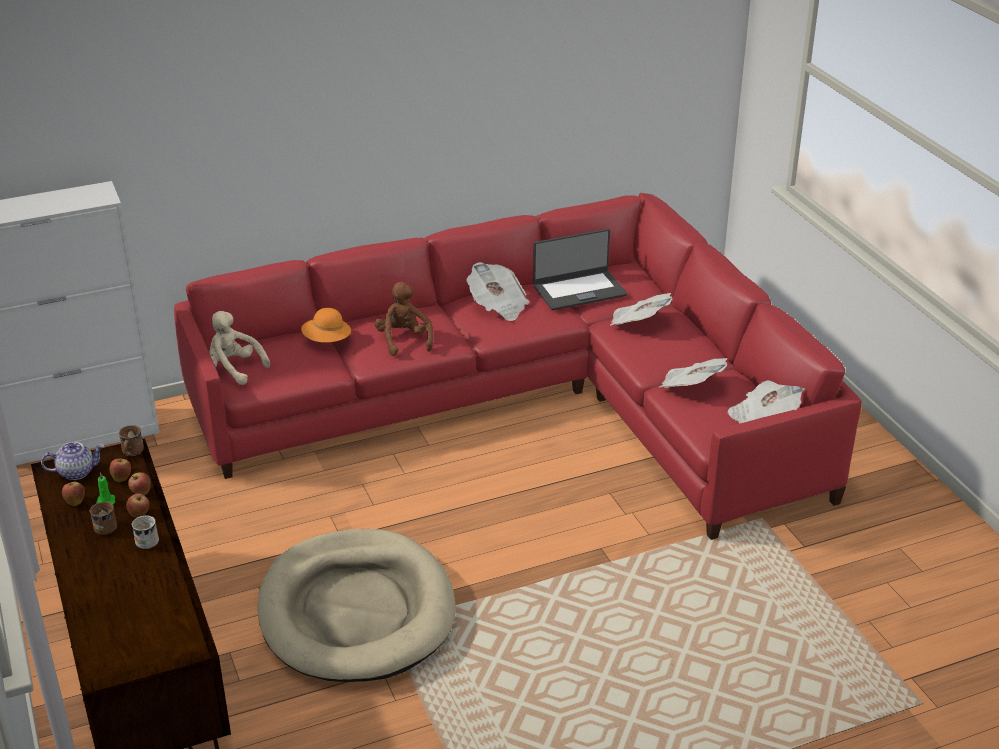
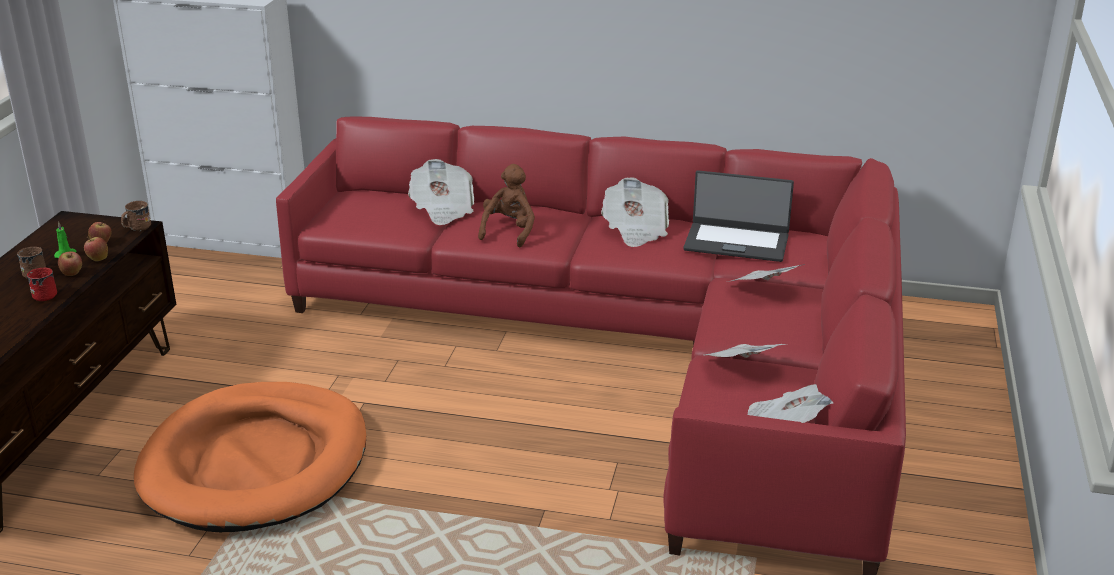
camera: 35 degrees right, 5 degrees down
teapot [41,442,104,480] -> none
apple [62,478,85,506] -> none
white mug [132,515,159,549] -> red mug [27,268,57,301]
beige plush toy [209,311,270,385] -> none
beige dog bed [257,529,456,682] -> orange dog bed [134,382,366,532]
orange hat [301,308,351,343] -> newspaper [408,159,474,225]

